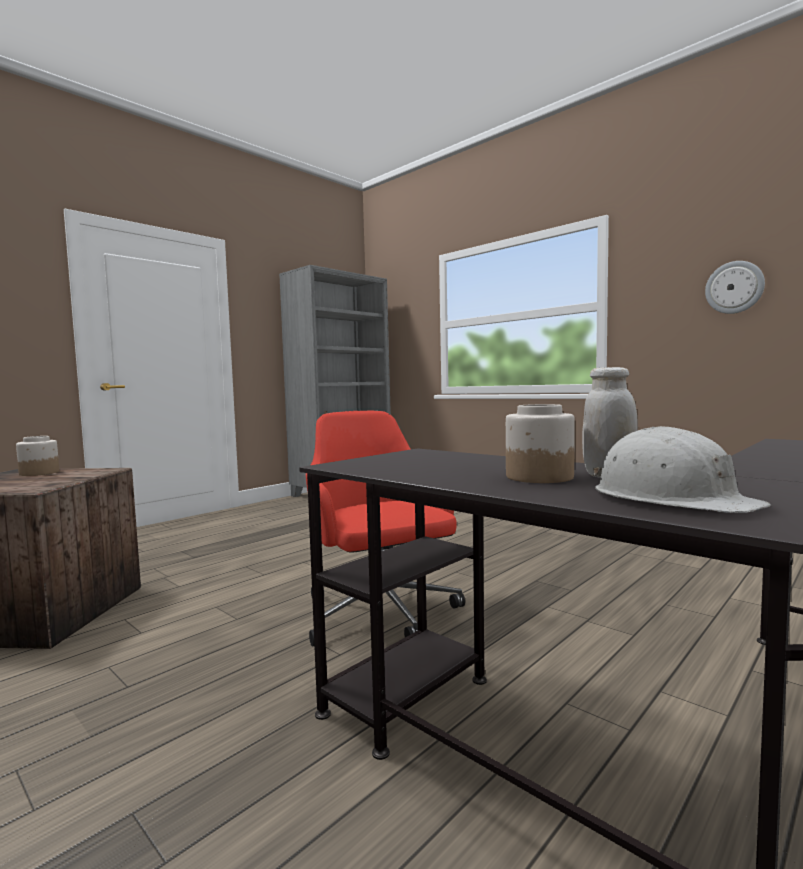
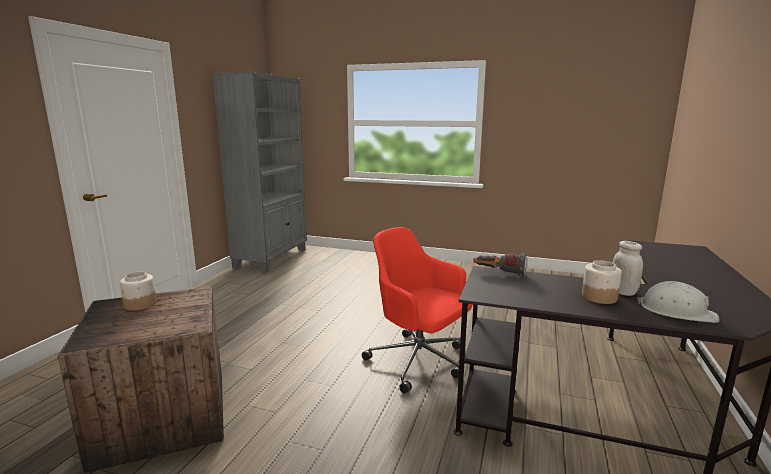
camera: 25 degrees left, 10 degrees up
wall clock [705,261,765,314] -> none
none -> flashlight [473,253,528,277]

